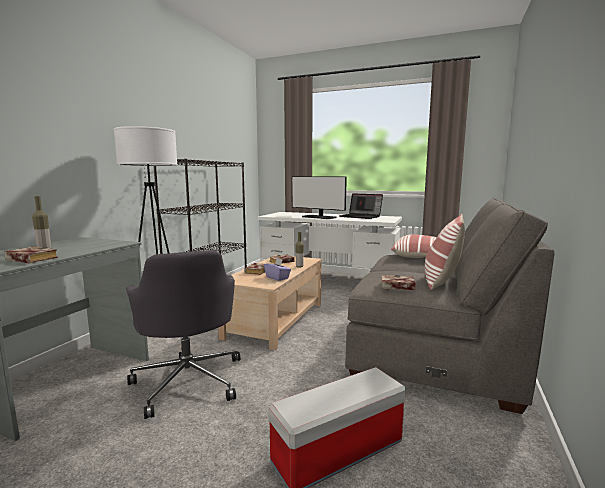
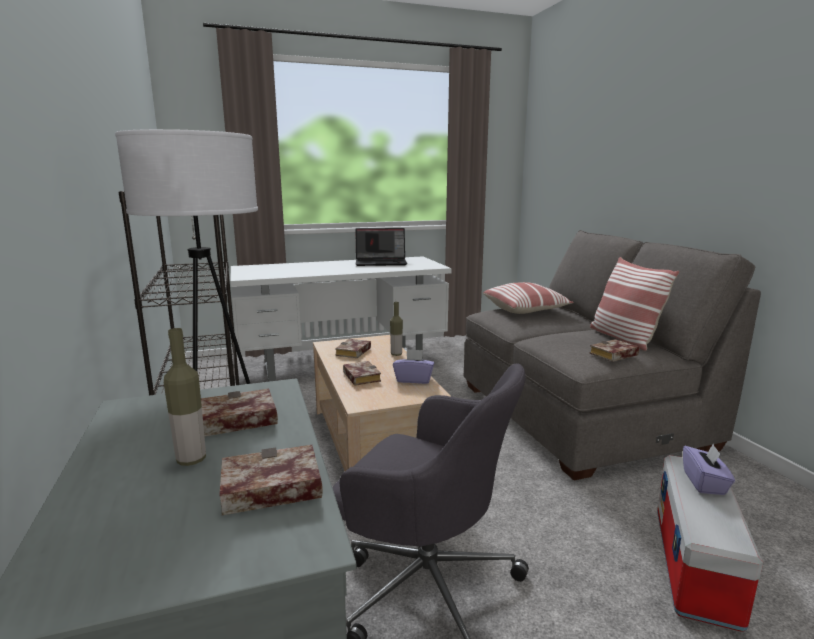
camera: 40 degrees left, 5 degrees up
monitor [292,176,347,219] -> none
none -> book [201,389,278,437]
none -> purple tissue box [683,444,735,495]

